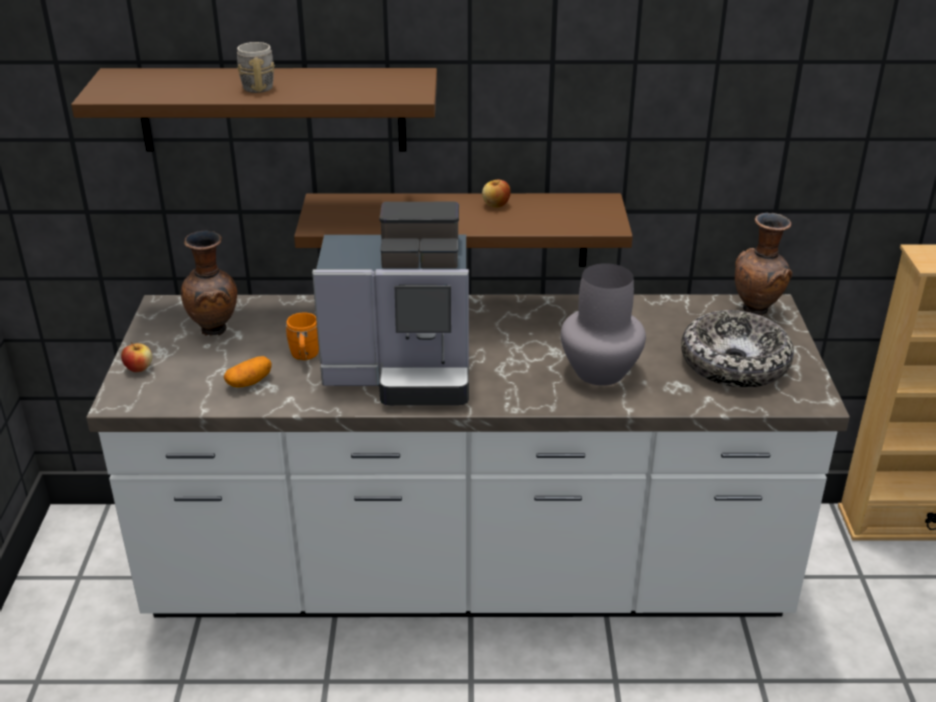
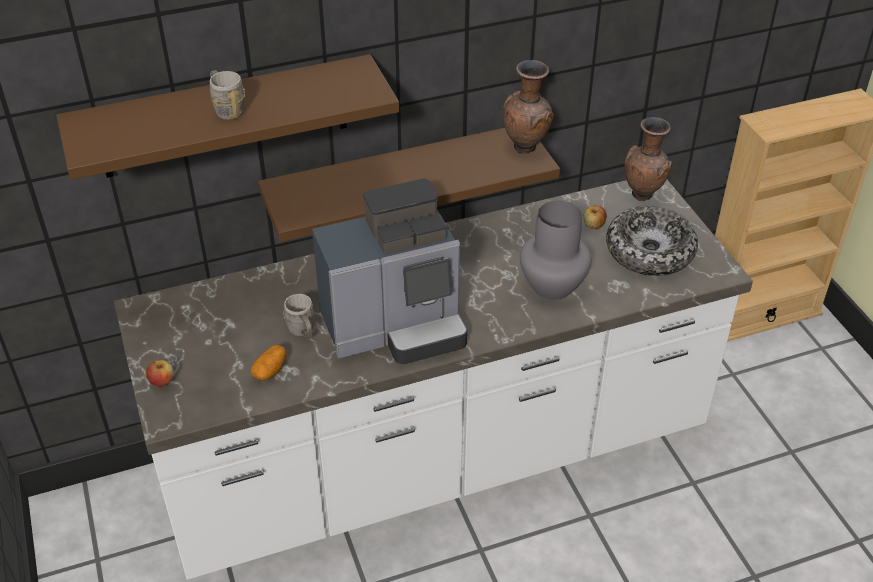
camera: 20 degrees left, 10 degrees up
brown vase [181,231,237,336] -> brown vase moved to [503,60,554,154]
orange mug [286,313,319,360] -> grey mug [283,294,314,338]
apple [482,180,511,208] -> apple moved to [583,206,607,229]

